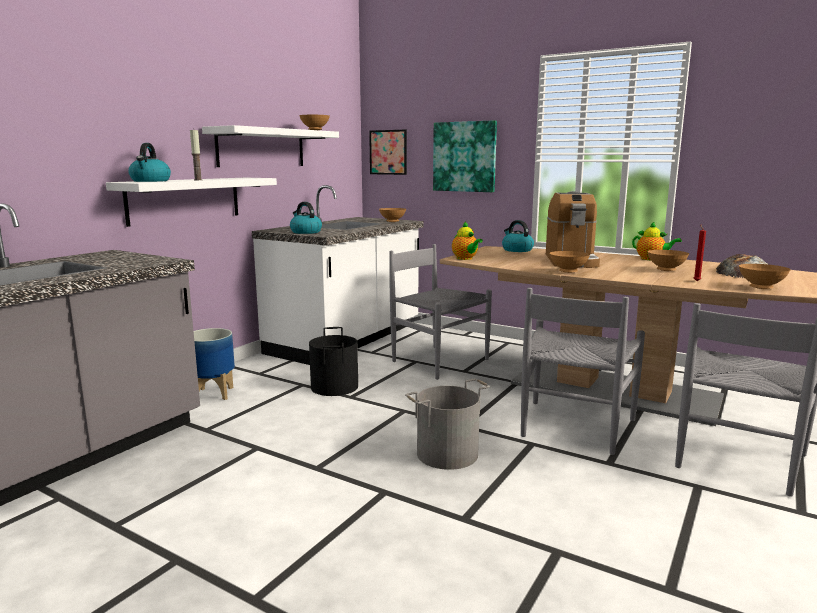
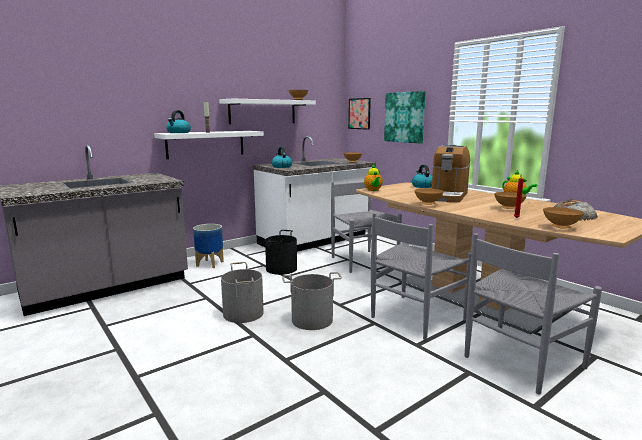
camera: 20 degrees right, 0 degrees up
none -> grey bucket [221,262,264,323]

